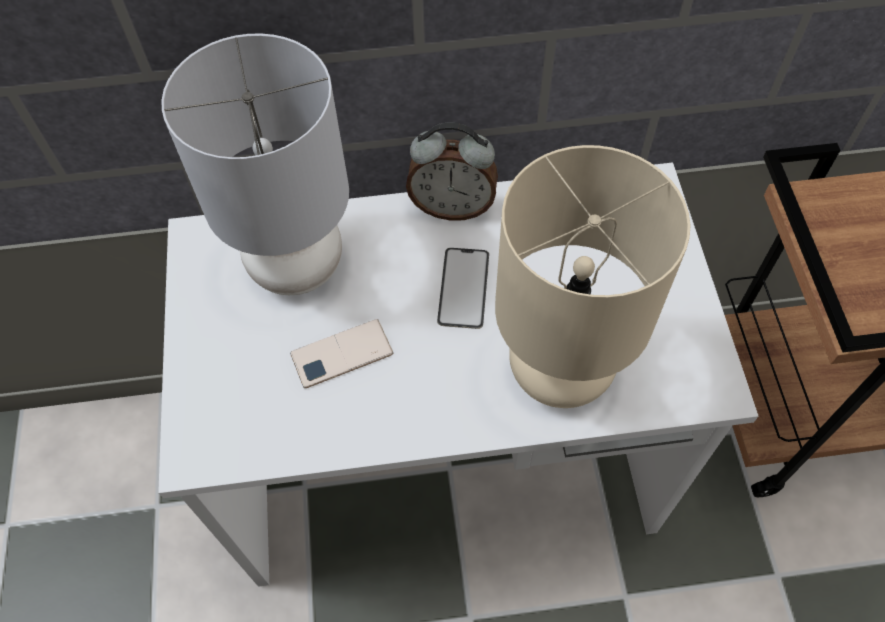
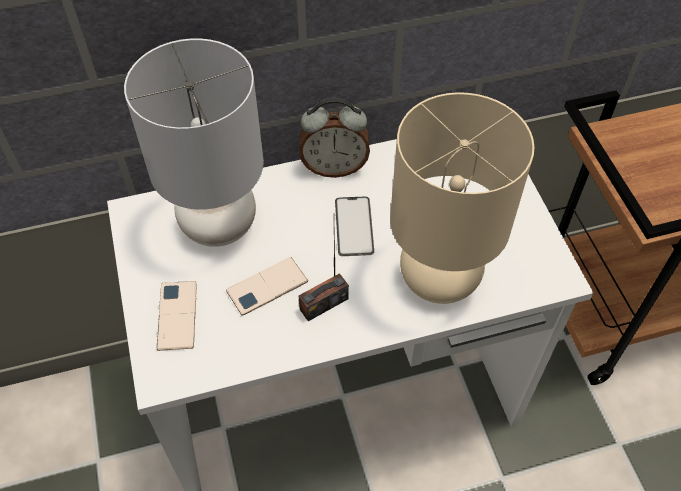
camera: 10 degrees left, 5 degrees down
none -> phone [157,281,197,351]
none -> radio [299,233,349,321]

